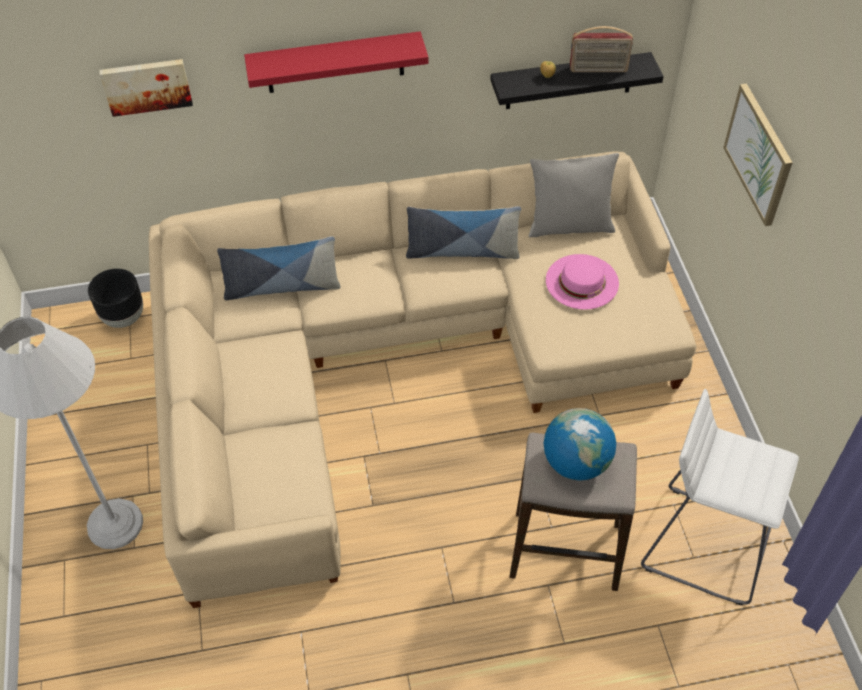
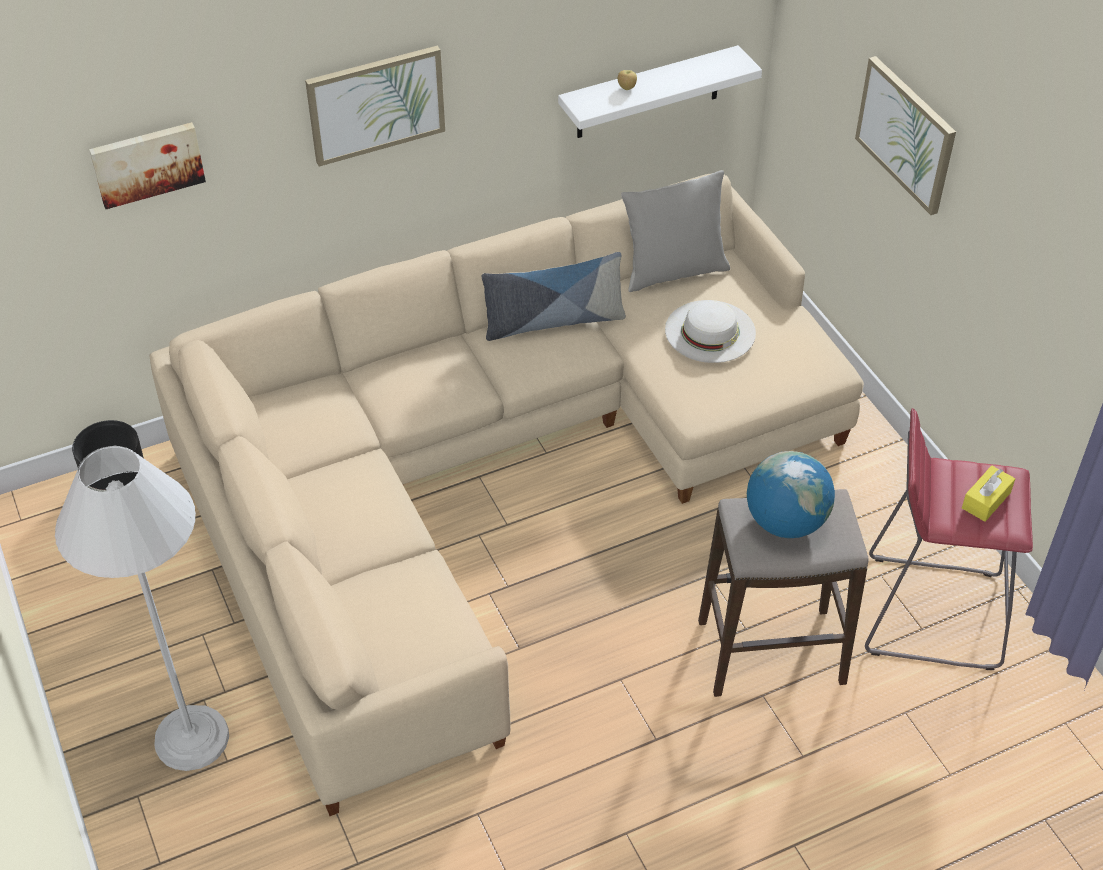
camera: 15 degrees left, 5 degrees down
pillow [217,236,341,300] -> none
red shelf [244,31,429,93] -> picture [305,46,445,166]
black shelf [490,52,664,109] -> white shelf [558,45,762,138]
pink hat [546,254,619,310] -> white hat [665,300,756,363]
radio [570,26,633,72] -> none
white stool [641,389,799,605] -> red stool [865,408,1033,670]
none -> yellow tissue box [962,466,1015,522]

